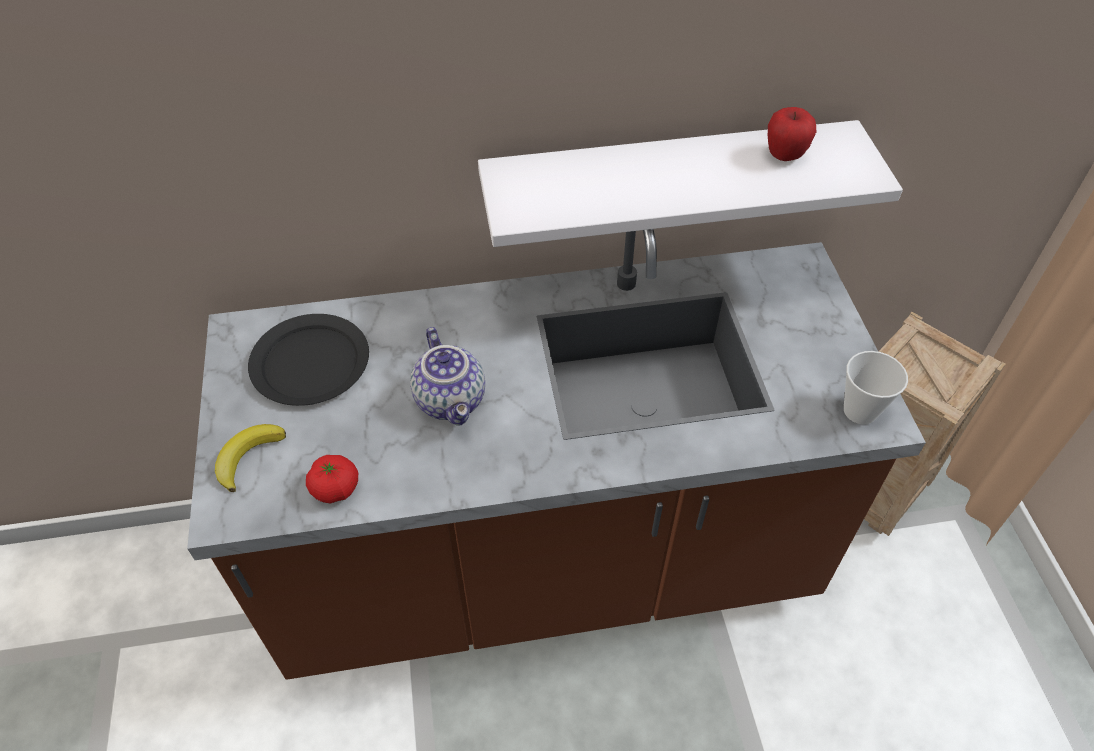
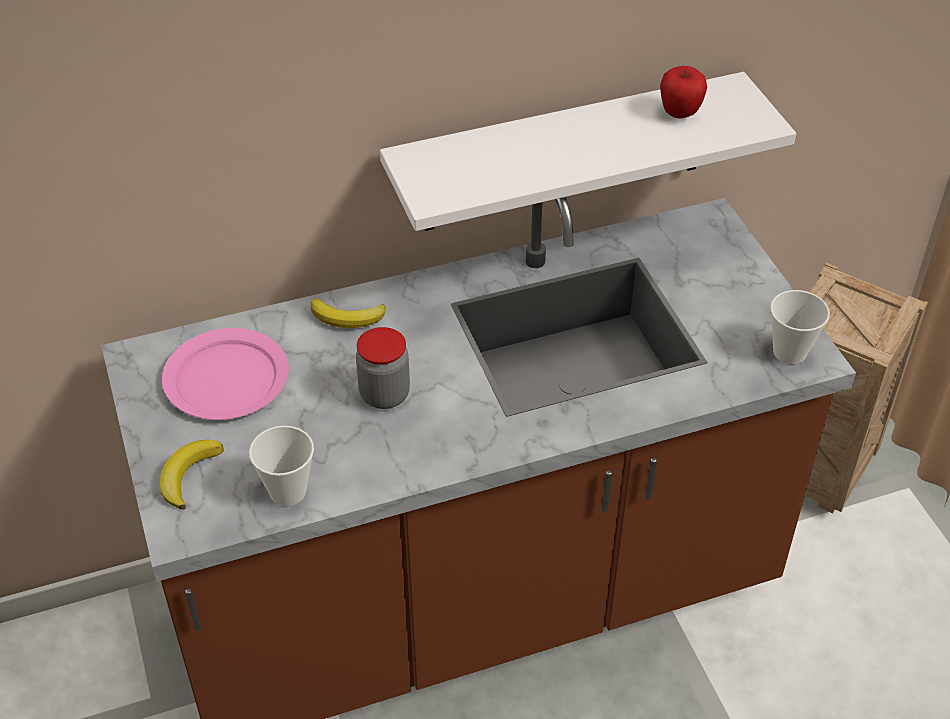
camera: 10 degrees left, 5 degrees down
black plate [248,314,369,406] -> pink plate [162,328,289,420]
tomato [306,455,358,503] -> cup [249,426,314,506]
teapot [410,327,485,425] -> jar [356,327,410,409]
none -> banana [310,298,386,328]

